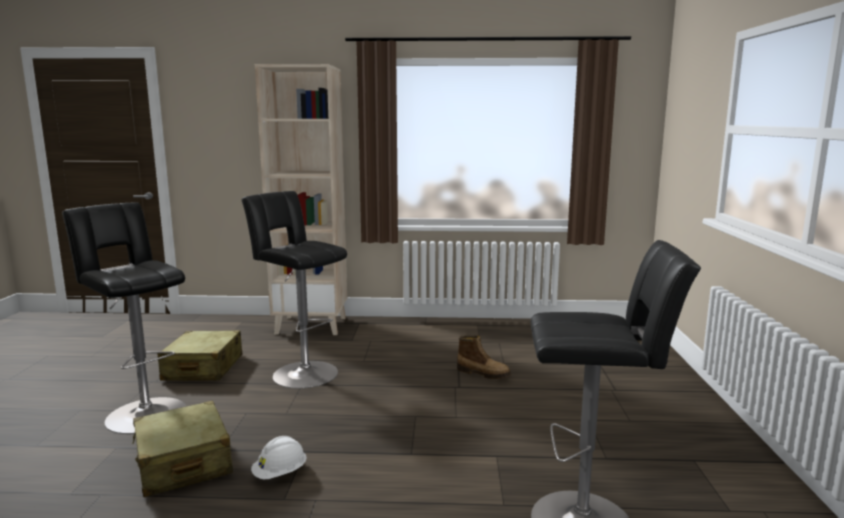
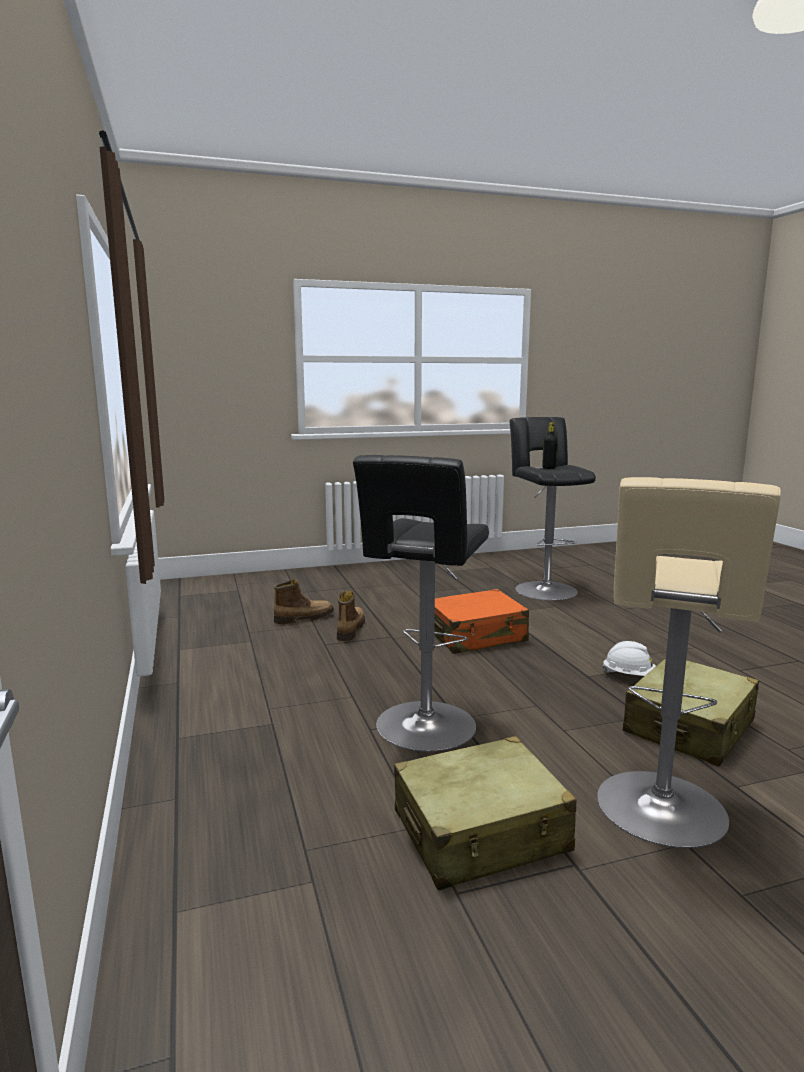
camera: 110 degrees left, 0 degrees up
black stool [62,202,186,434] -> beige stool [597,477,781,848]
beige bookcase [255,64,347,335] -> none
none -> boot [274,580,334,624]
none -> orange suitcase [434,589,529,654]
none -> black bottle [542,422,558,469]

